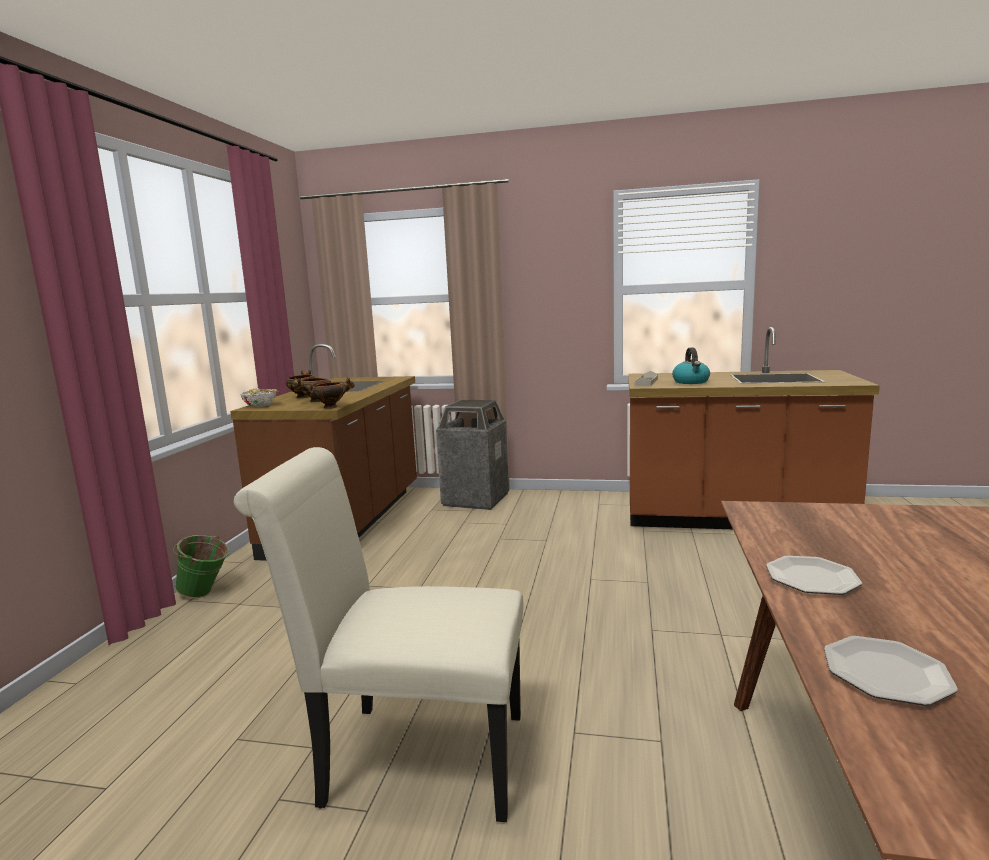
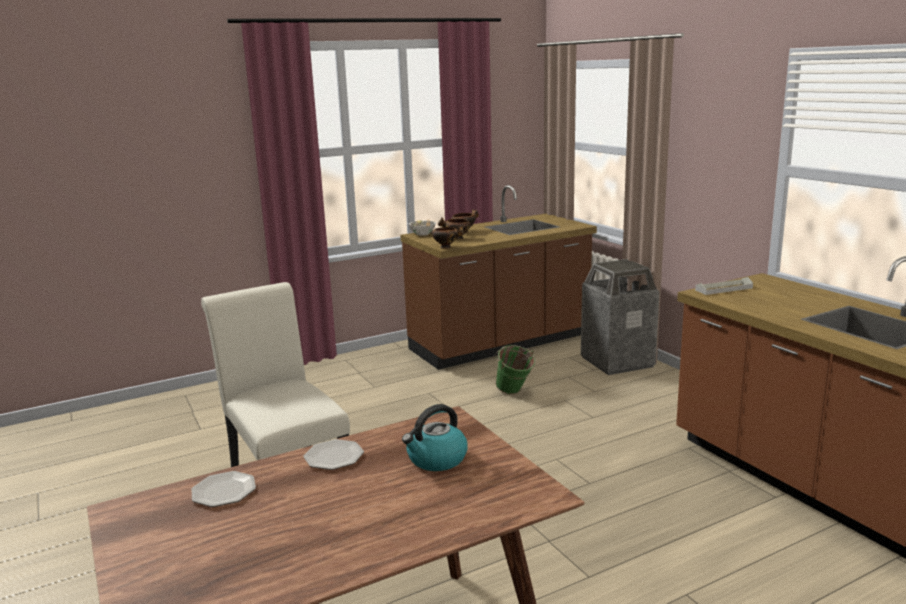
camera: 50 degrees right, 5 degrees up
green bucket [173,535,229,598] -> green bucket moved to [495,345,535,394]
kettle [672,347,710,384] -> kettle moved to [402,404,468,471]

